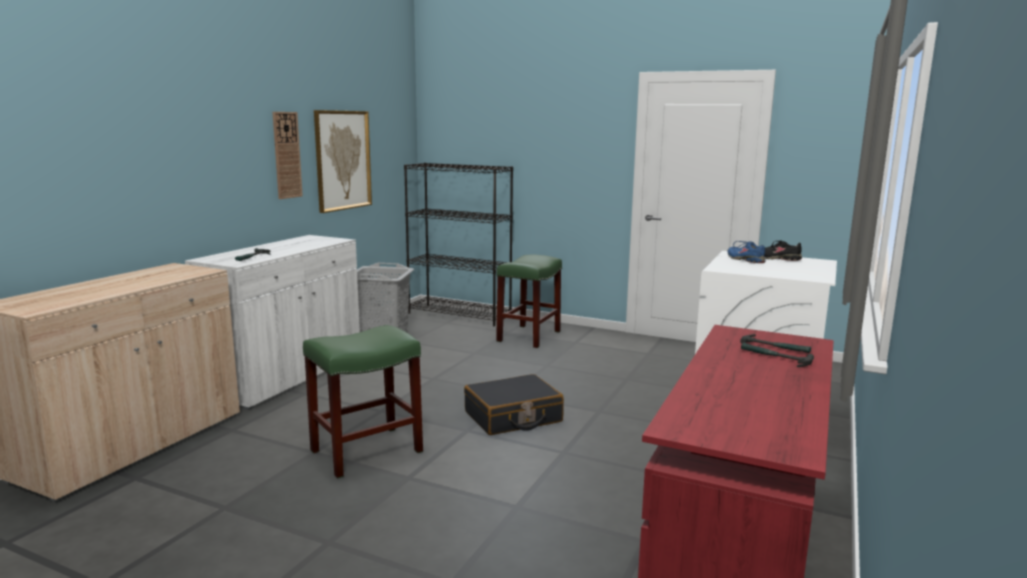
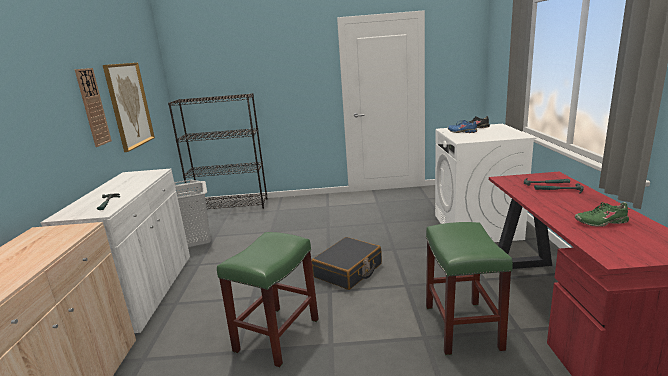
camera: 25 degrees left, 5 degrees up
green stool [496,255,562,348] -> green stool moved to [426,222,513,355]
none -> green shoe [575,202,630,227]

